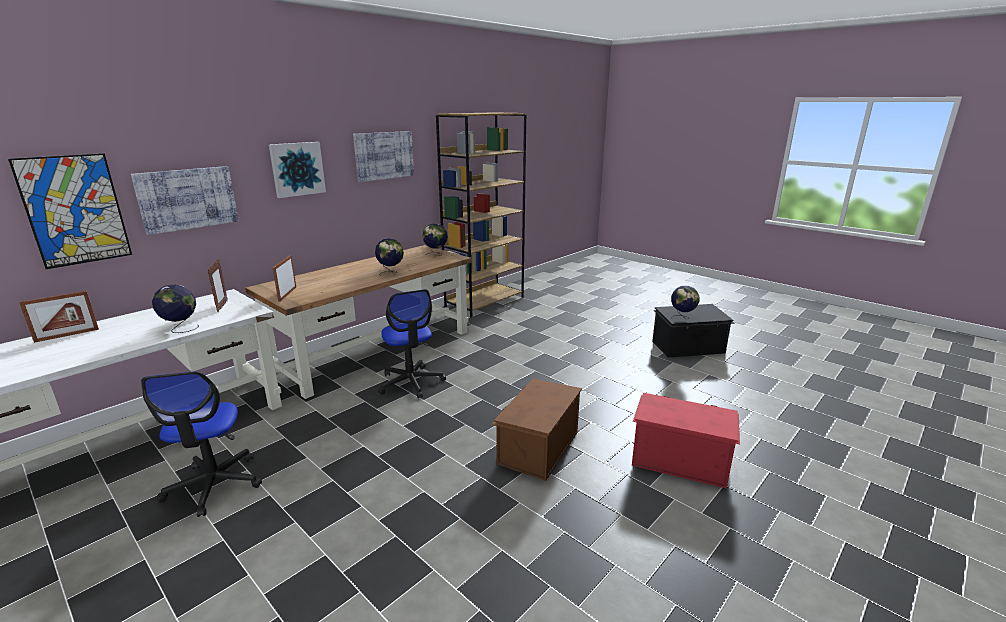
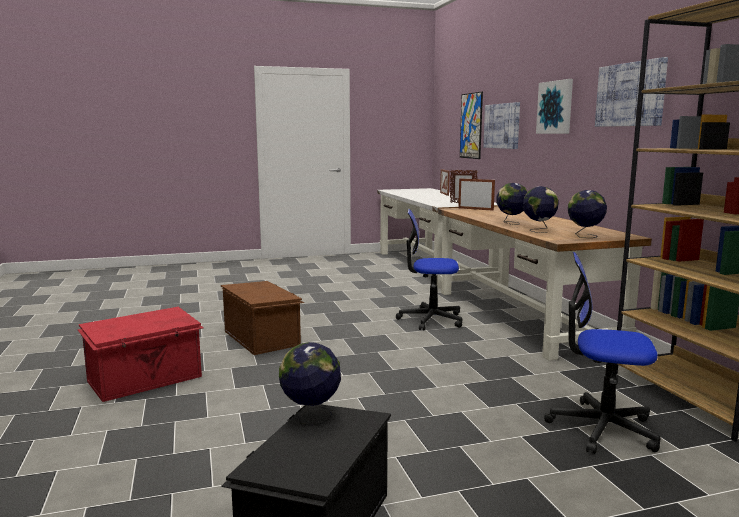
camera: 120 degrees right, 10 degrees down
office chair [141,371,262,517] -> office chair moved to [544,252,661,454]
globe [152,284,199,333] -> globe moved to [523,186,559,233]

